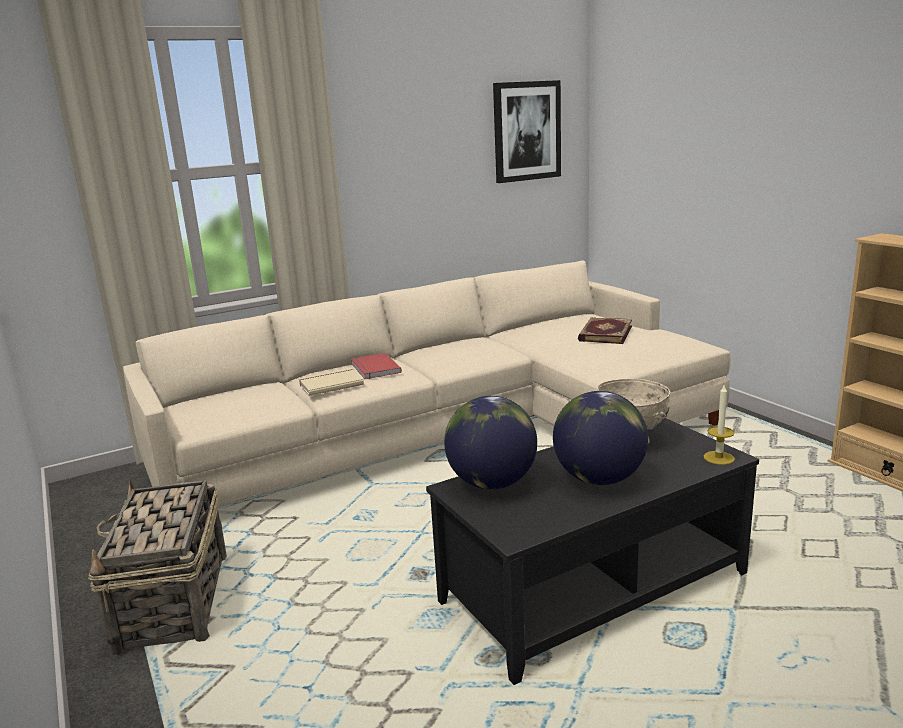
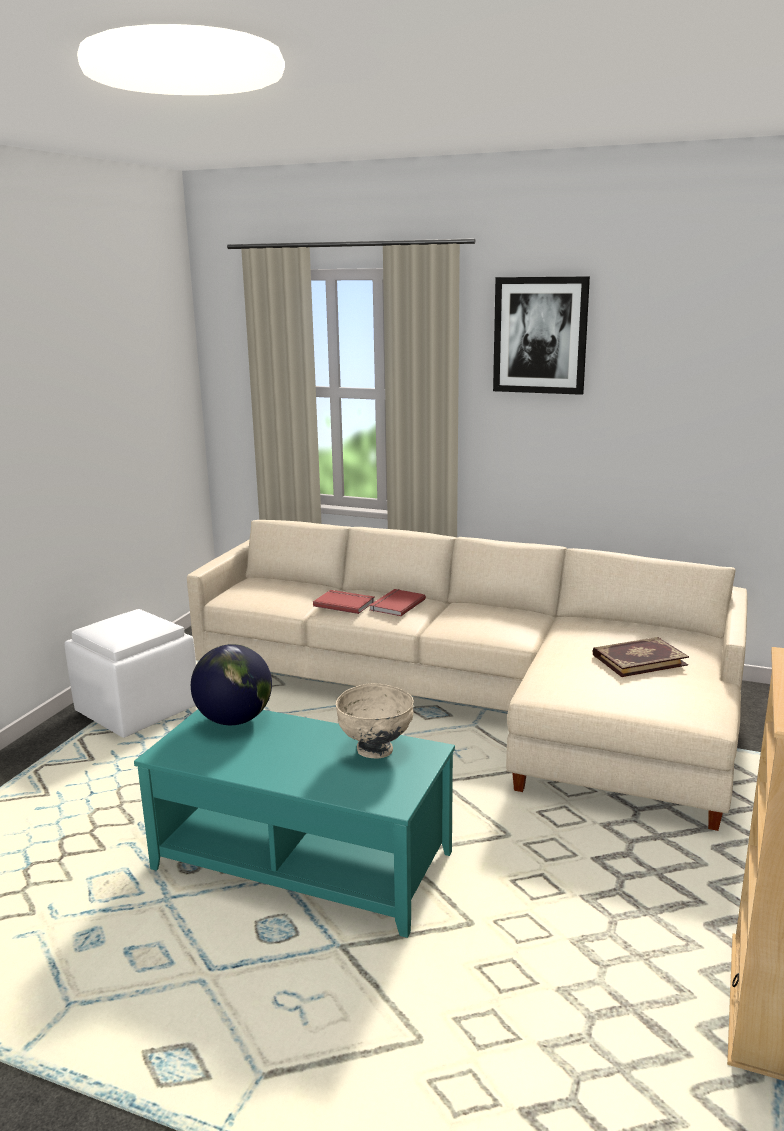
camera: 50 degrees right, 0 degrees up
basket [89,480,227,656] -> white ottoman [64,609,196,738]
beige book [299,368,364,396] -> red book [313,590,375,614]
black coffee table [426,418,759,685] -> turquoise coffee table [134,709,455,938]
picture [493,80,561,183] -> picture moved to [493,276,590,395]
globe [553,391,648,485] -> none
candle [704,385,735,465] -> none

